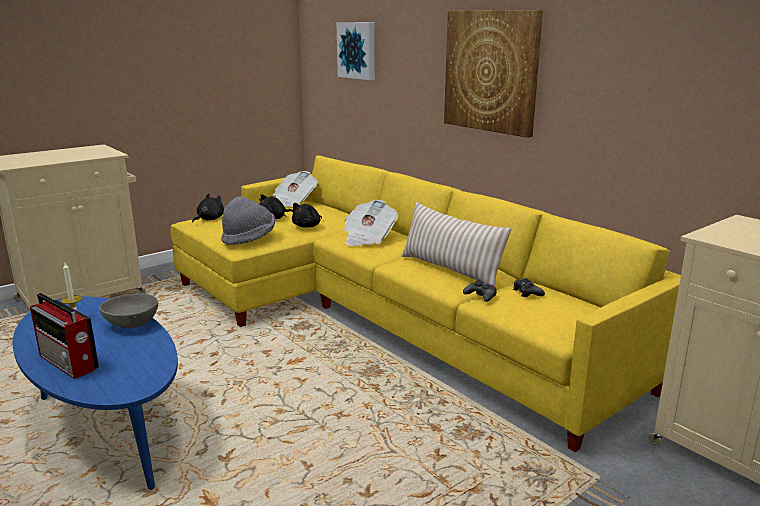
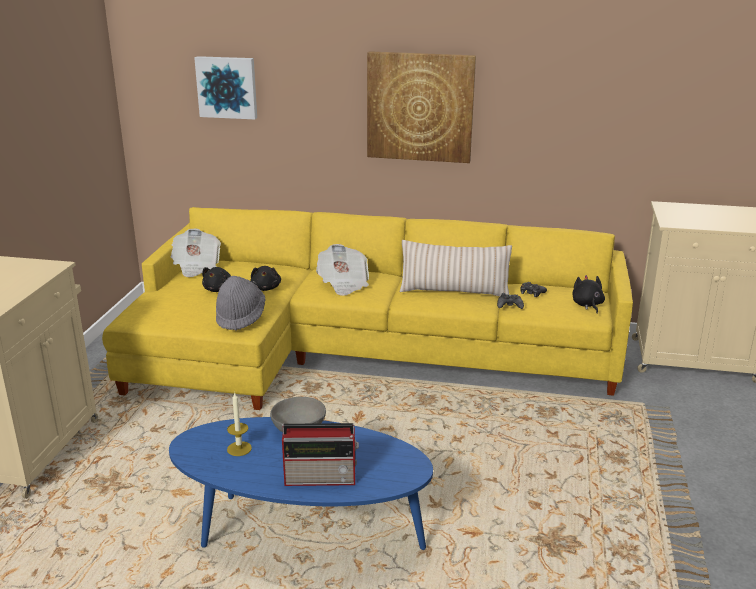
camera: 40 degrees left, 5 degrees up
black plush toy [192,194,224,223] -> black plush toy moved to [572,275,605,314]

